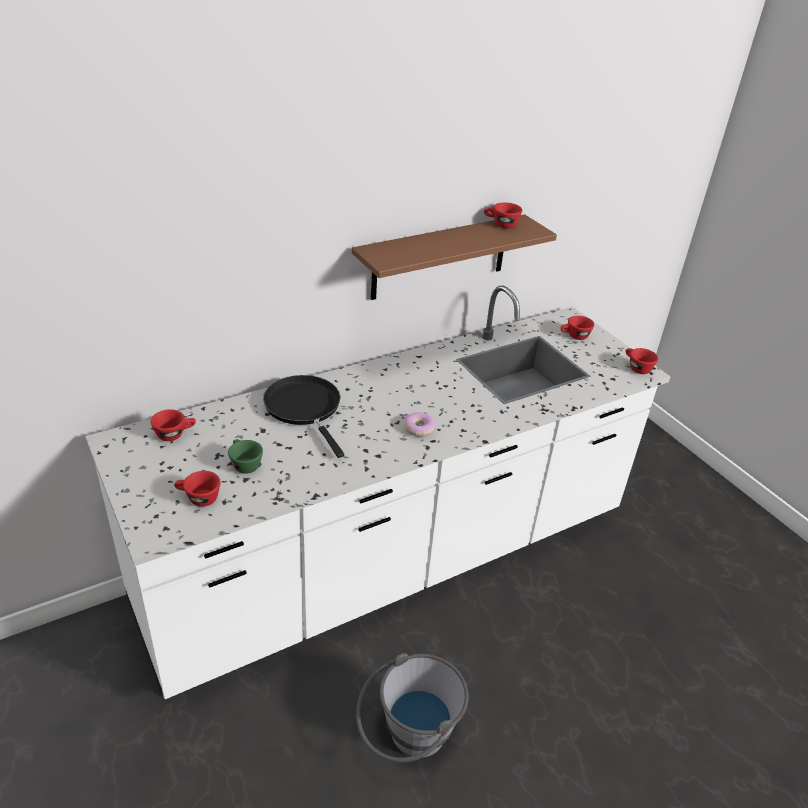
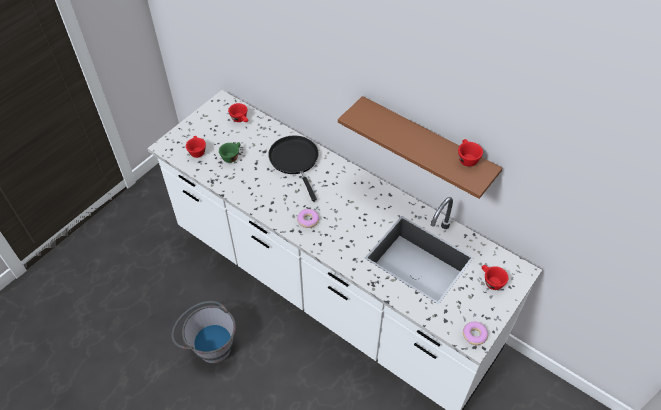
camera: 70 degrees right, 15 degrees up
black frying pan [263,375,344,458] -> black frying pan turned 60 degrees counterclockwise [268,135,319,201]
red cup [625,348,658,374] -> donut [463,322,488,345]

